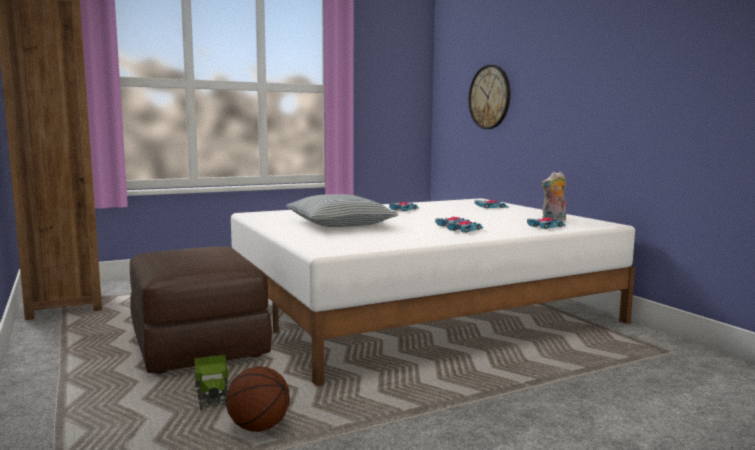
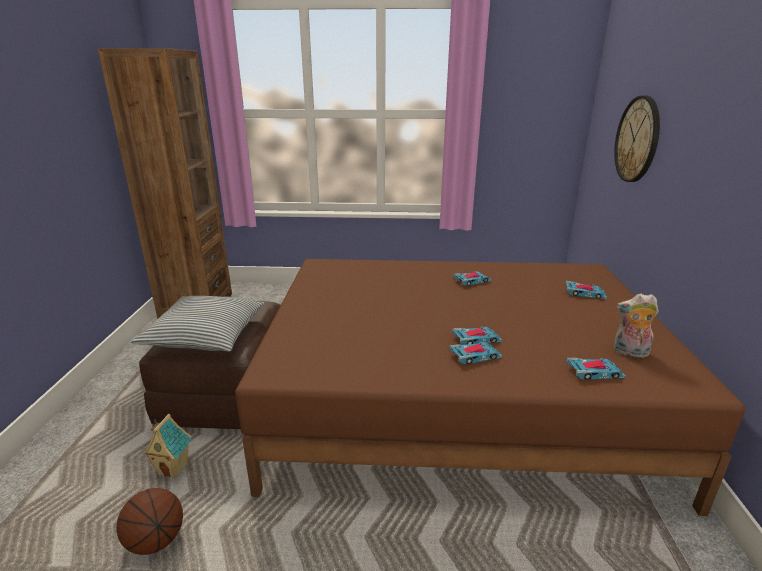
camera: 30 degrees right, 15 degrees up
toy truck [195,355,231,410] -> toy house [143,414,192,478]
white bed [231,198,635,386] -> brown bed [235,259,745,516]
pillow [286,194,398,227] -> pillow moved to [131,296,265,351]

